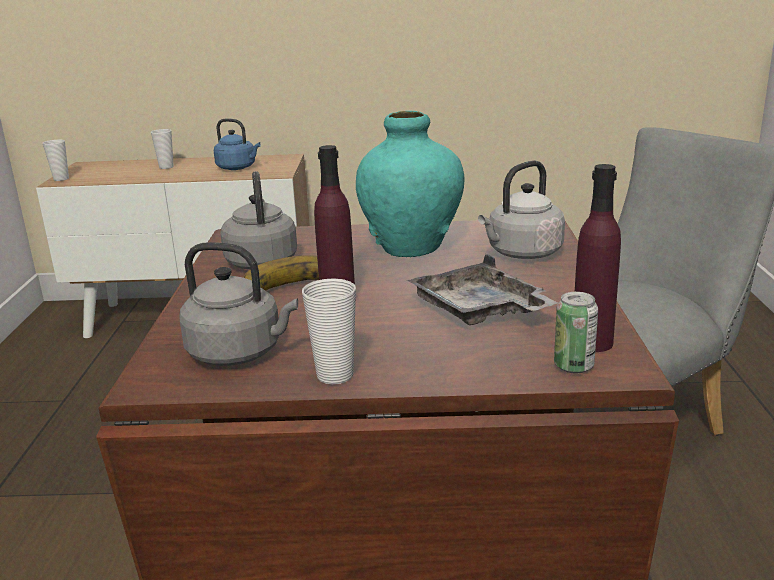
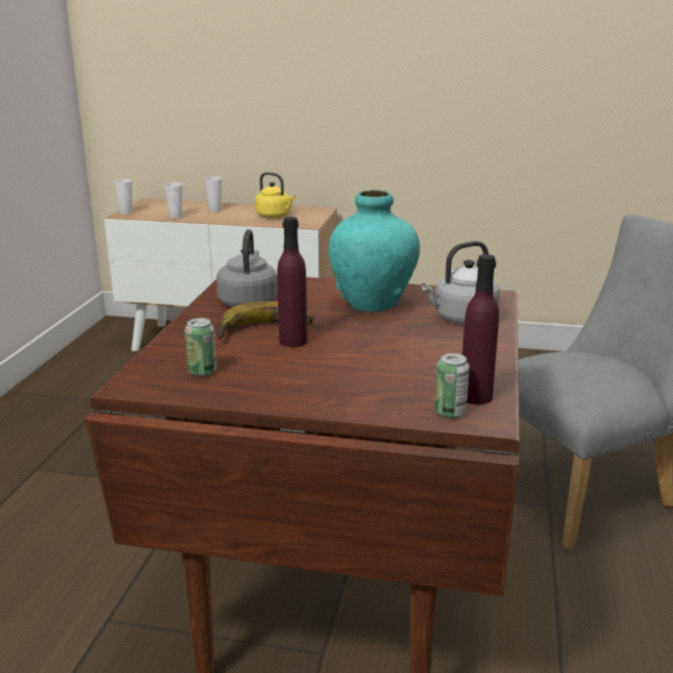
camera: 10 degrees right, 0 degrees up
grey kettle [179,242,298,366] -> can [185,318,217,377]
blue kettle [214,118,261,170] -> yellow kettle [255,172,296,218]
cup [302,278,356,384] -> cup moved to [164,183,183,219]
grey tray [407,254,557,325] -> none

